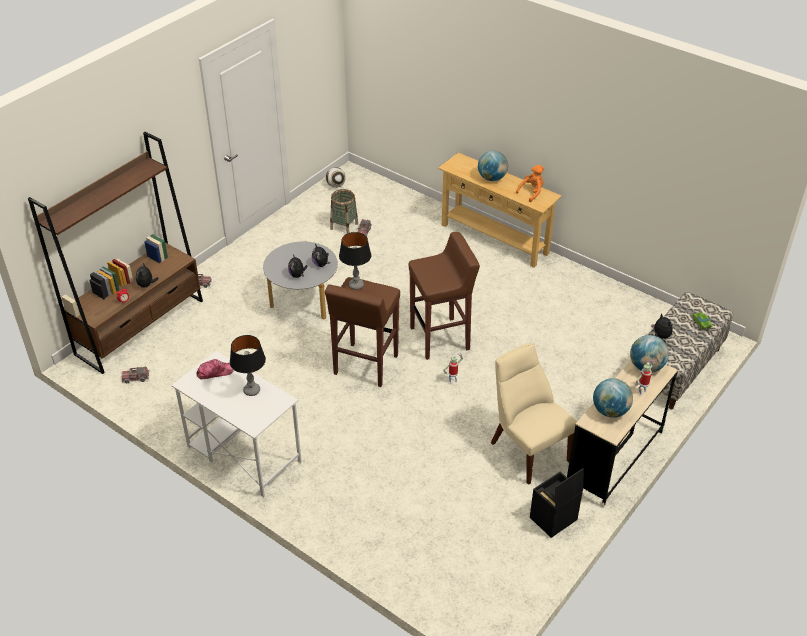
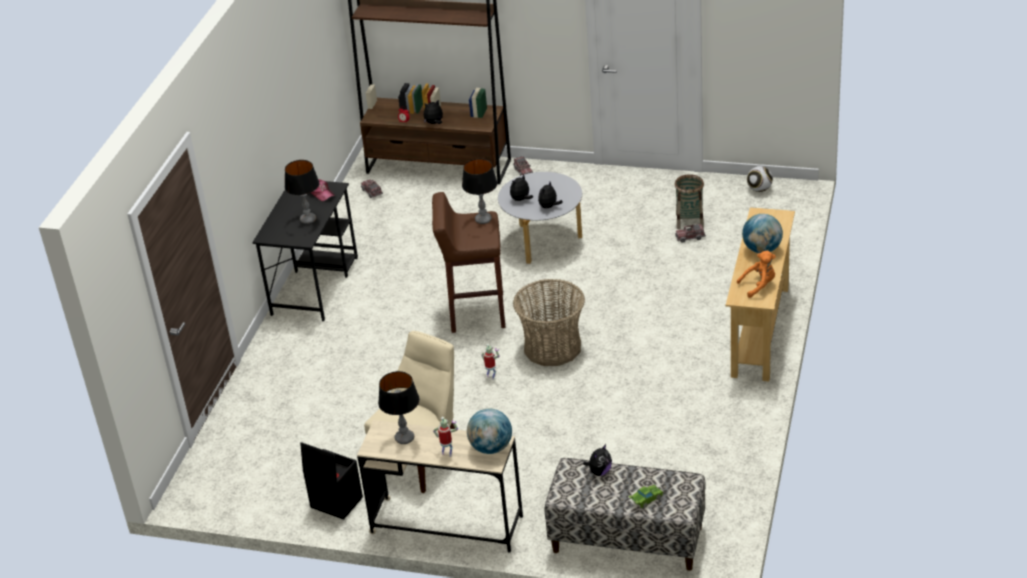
camera: 70 degrees right, 5 degrees down
white desk [171,351,302,497] -> black desk [252,181,358,321]
brown stool [409,232,480,360] -> basket [513,279,585,366]
orange plush toy [516,165,544,202] -> orange plush toy turned 45 degrees counterclockwise [737,251,776,298]
globe [593,378,633,418] -> table lamp [378,371,420,444]

